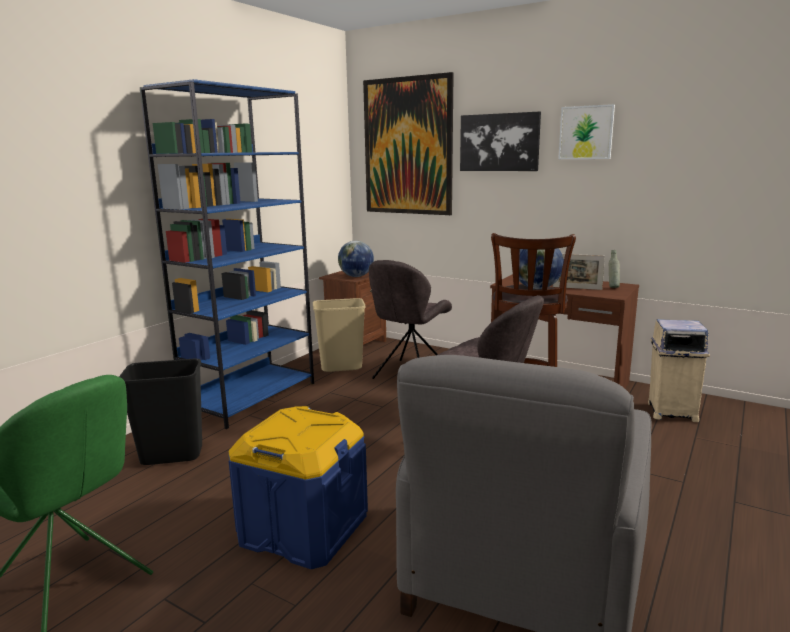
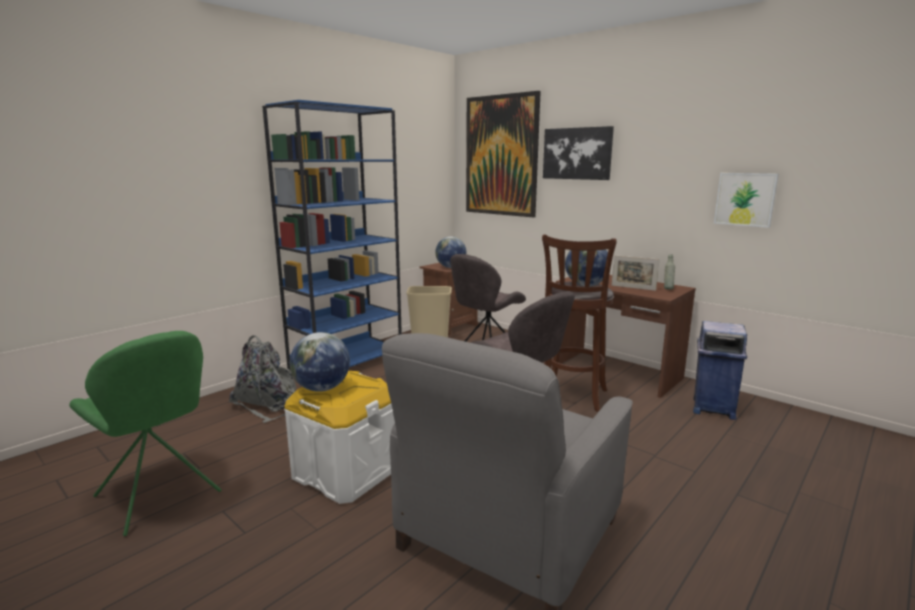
camera: 10 degrees right, 0 degrees up
black trash can [119,359,202,465] -> grey backpack [229,335,298,423]
blue storage box [228,406,368,569] -> white storage box [284,371,395,504]
picture [558,104,615,159] -> picture moved to [714,173,779,228]
beige trash can [648,319,710,422] -> blue trash can [693,321,747,420]
none -> globe [290,332,350,392]

